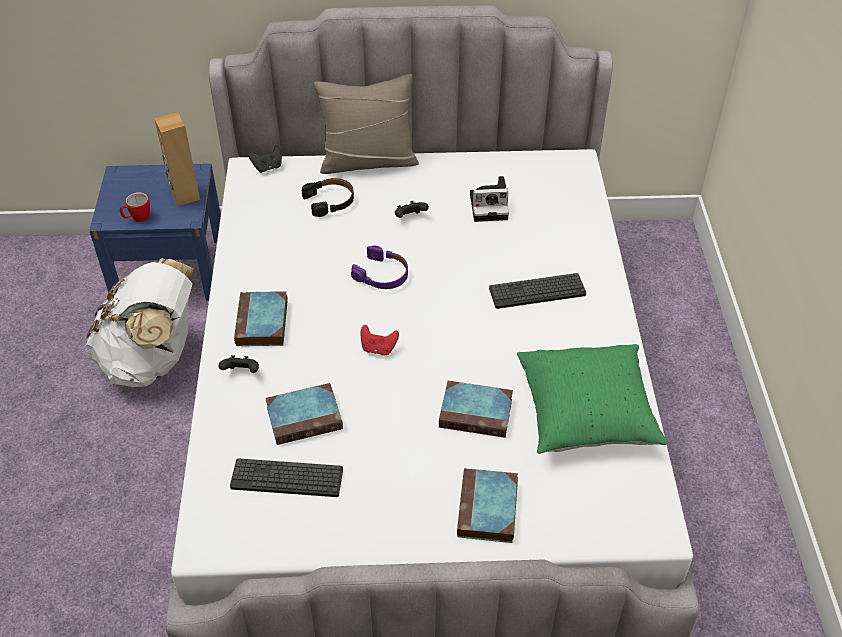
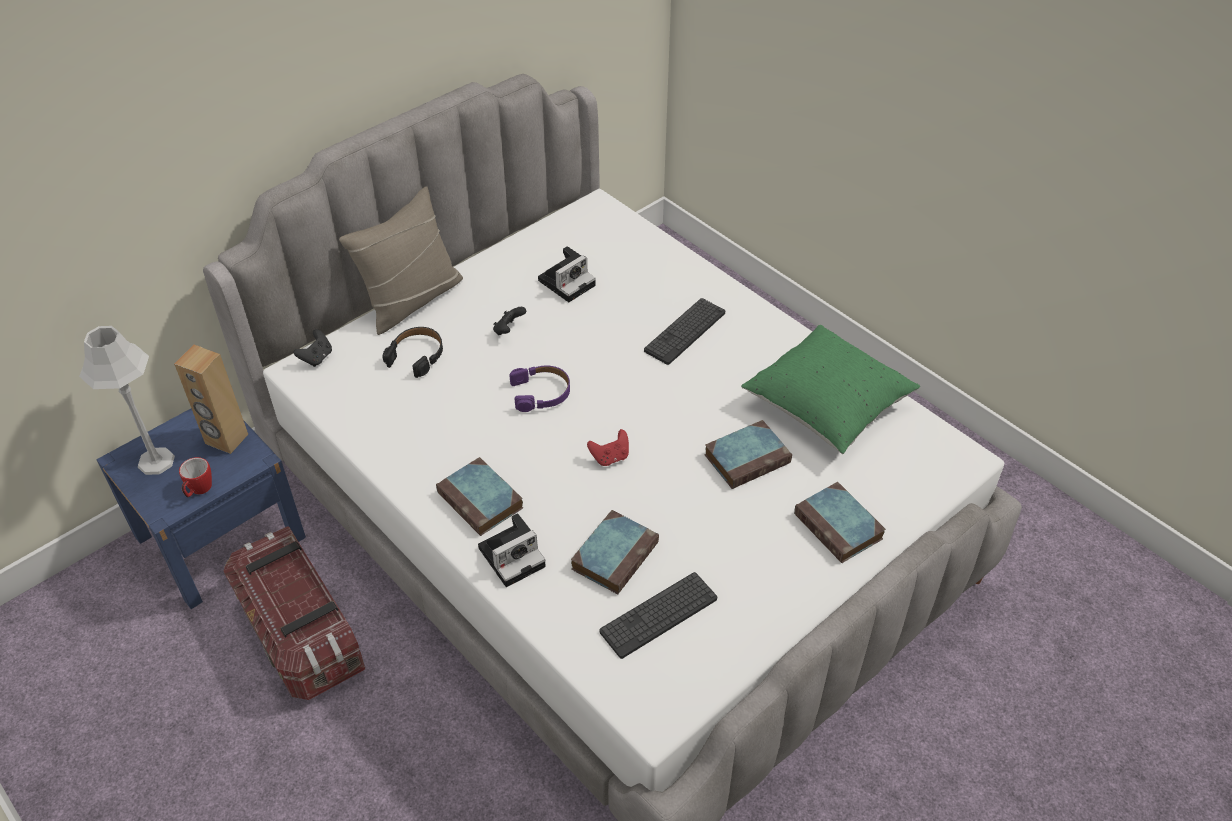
camera: 40 degrees left, 0 degrees up
white backpack [86,258,194,387] -> storage box [223,526,365,700]
black game controller [219,355,259,373] -> camera [478,513,546,587]
none -> grey table lamp [79,326,175,475]

